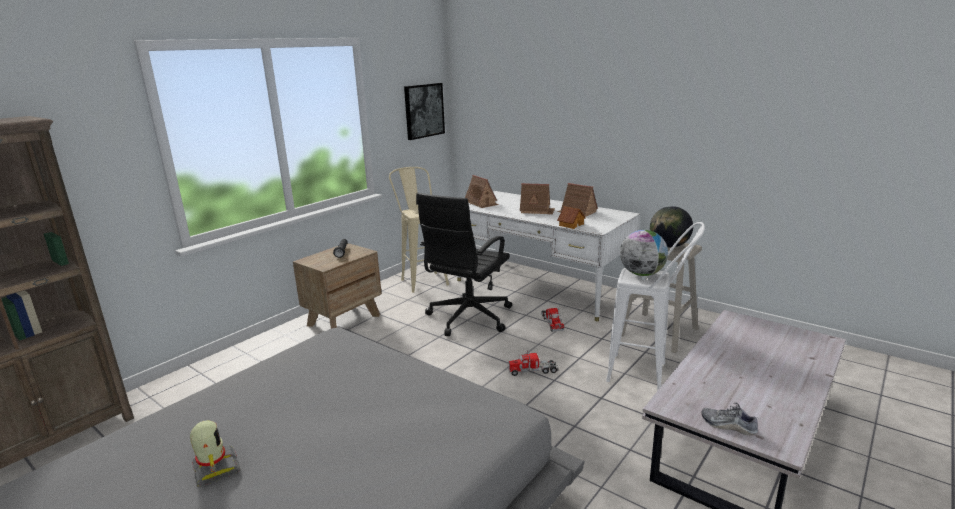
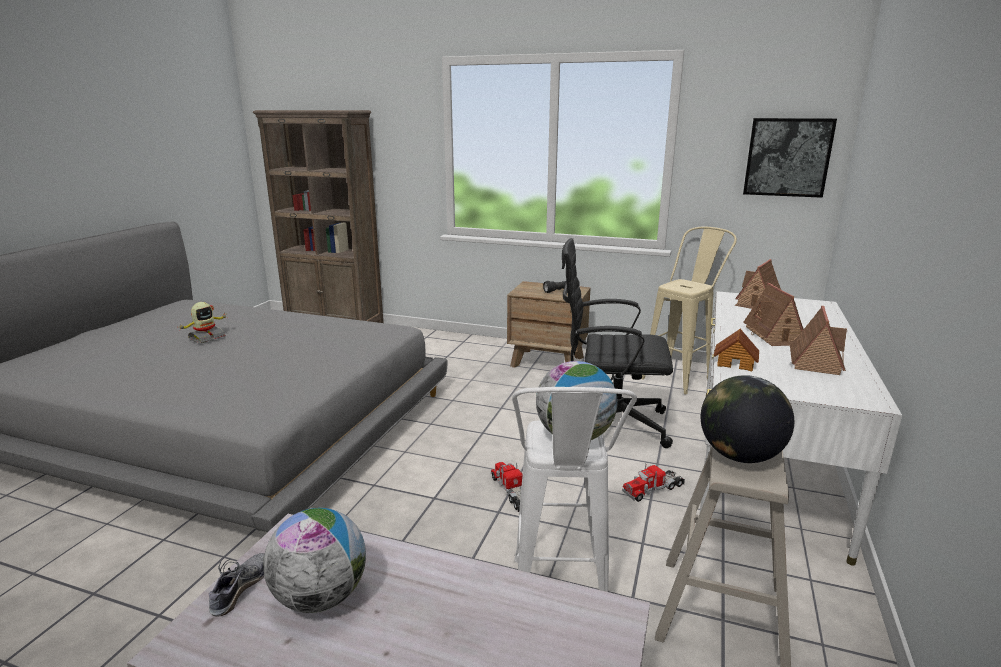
camera: 70 degrees right, 0 degrees up
none -> globe [263,508,366,613]

